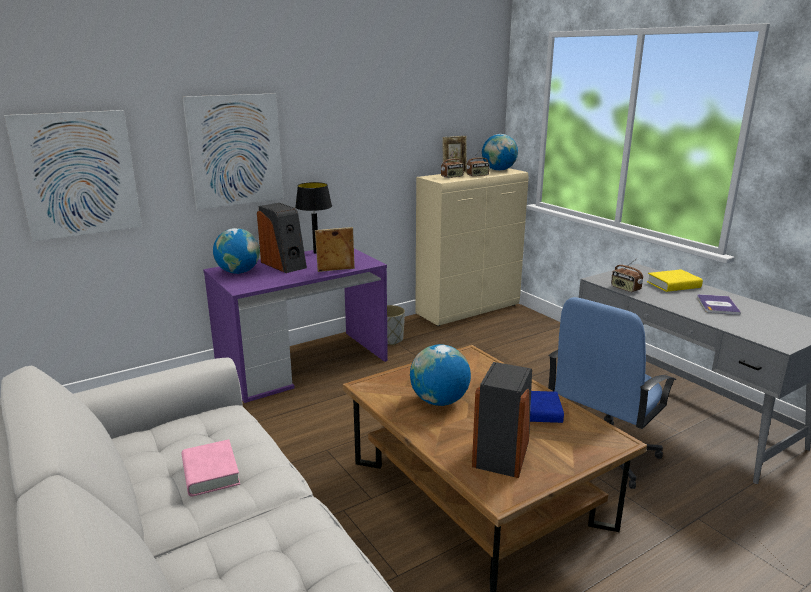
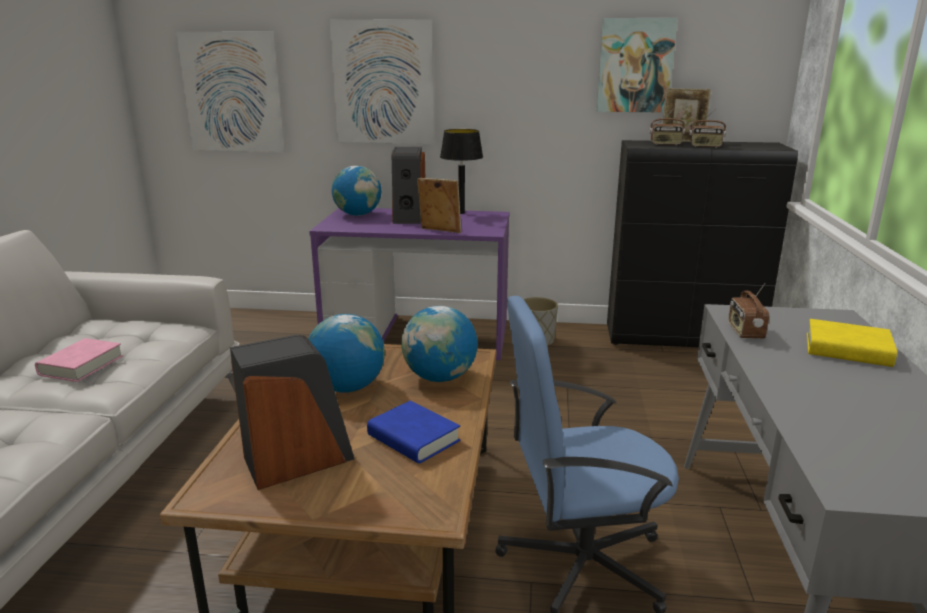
camera: 40 degrees right, 0 degrees up
beige cabinet [415,168,528,326] -> black cabinet [607,140,798,347]
globe [482,134,518,171] -> globe moved to [401,306,478,382]
book [697,294,741,315] -> none
none -> picture [596,18,678,113]

